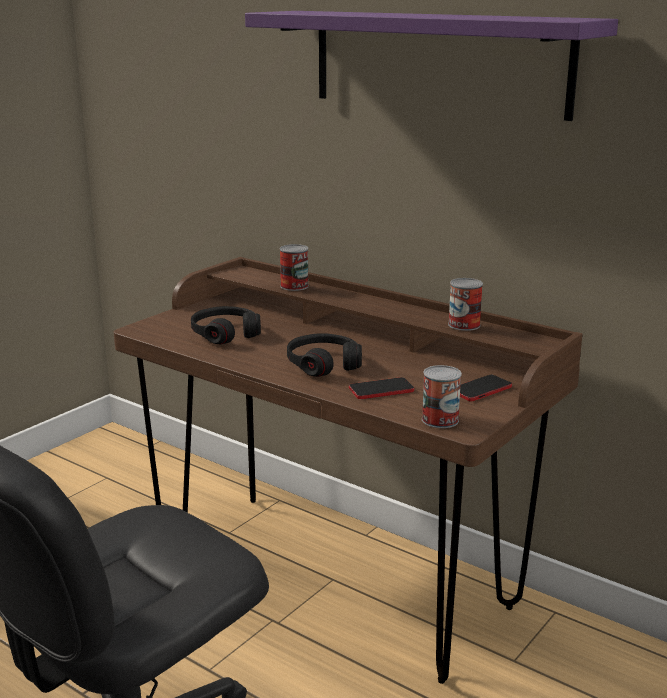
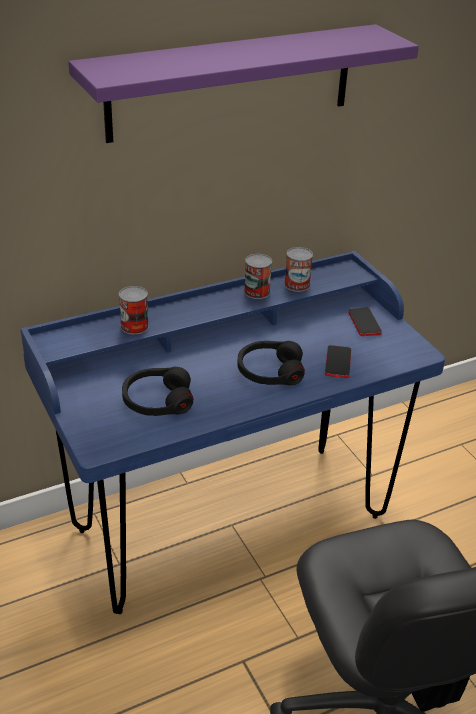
camera: 65 degrees left, 15 degrees up
brown desk [113,257,583,684] -> blue desk [20,251,445,614]
can [422,365,462,428] -> can moved to [244,254,272,299]

